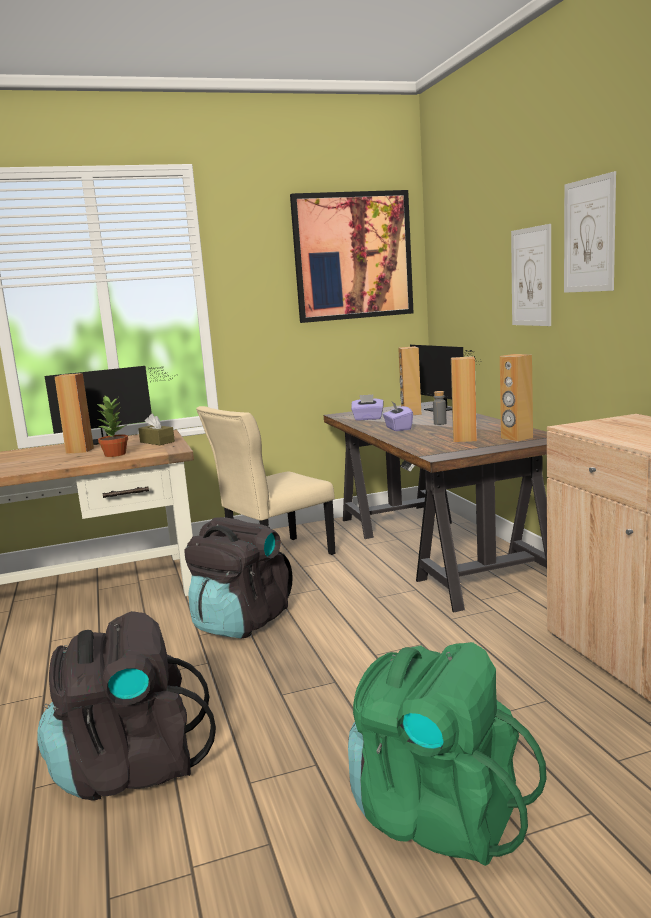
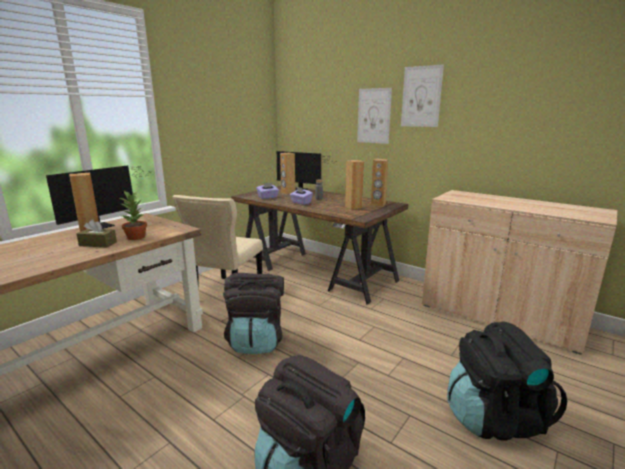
camera: 35 degrees left, 5 degrees up
brown tissue box [138,413,175,445] -> brown tissue box moved to [76,219,117,248]
picture [290,190,414,323] -> none
green backpack [348,642,547,866] -> black backpack [447,321,567,440]

